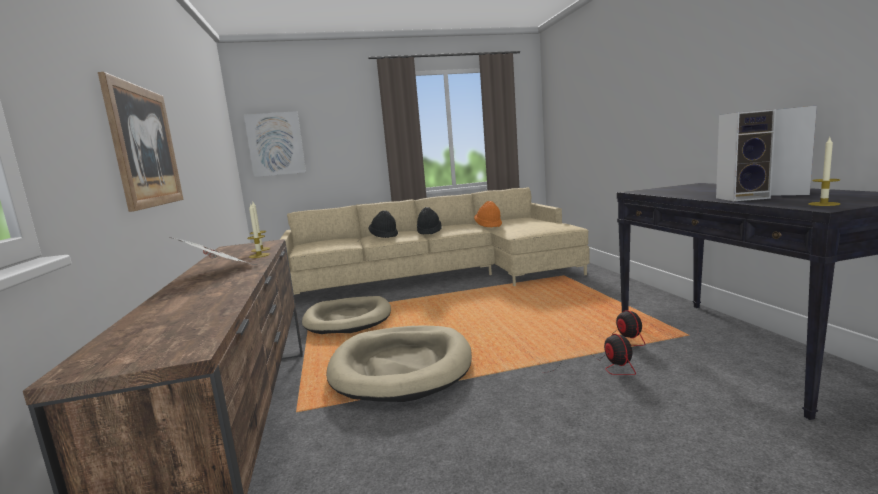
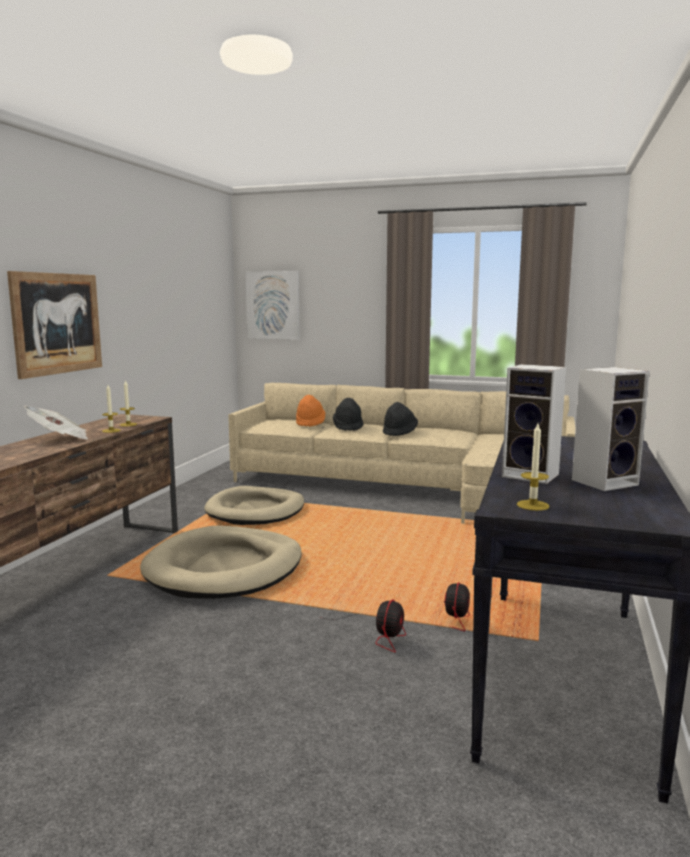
camera: 30 degrees right, 0 degrees up
orange hat [474,201,502,228] -> orange hat moved to [296,395,325,427]

